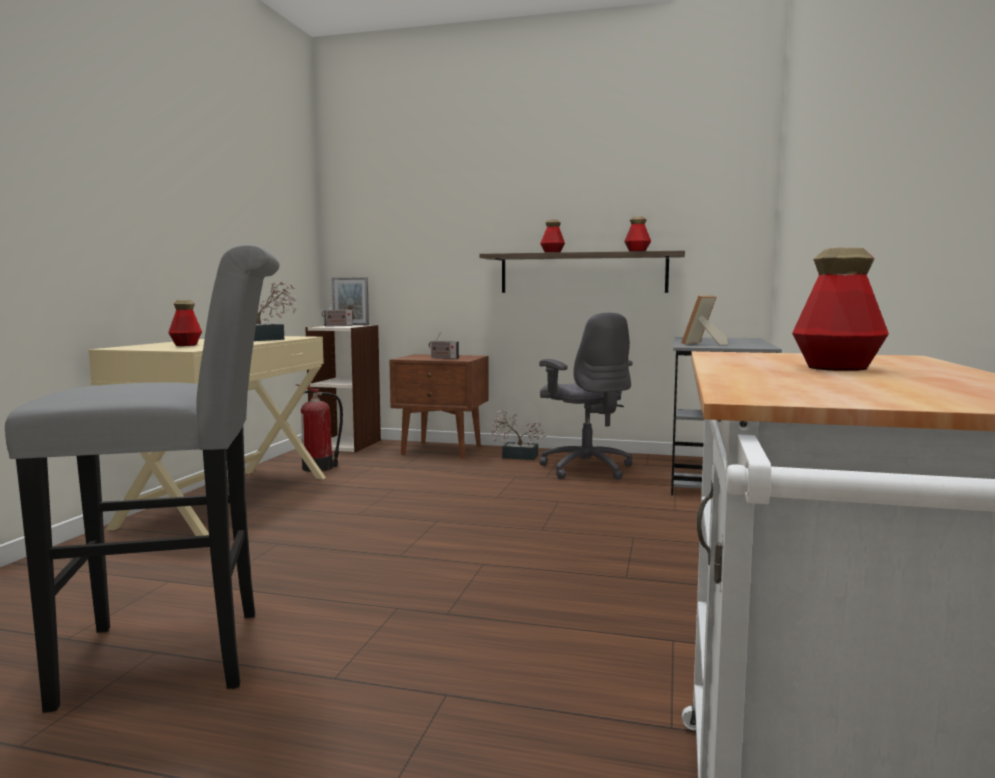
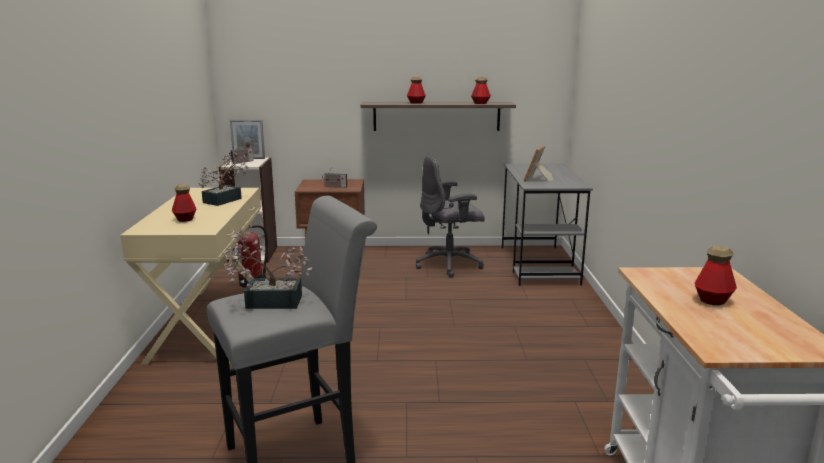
camera: 15 degrees left, 10 degrees up
potted plant [491,410,546,460] -> potted plant moved to [222,230,313,309]
grey office chair [539,313,633,480] -> grey office chair turned 120 degrees clockwise [416,155,485,278]

